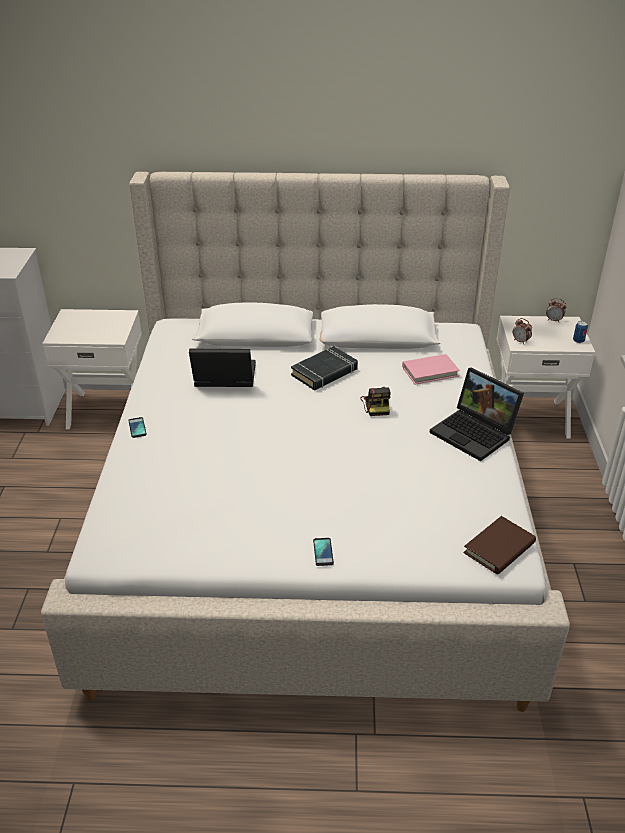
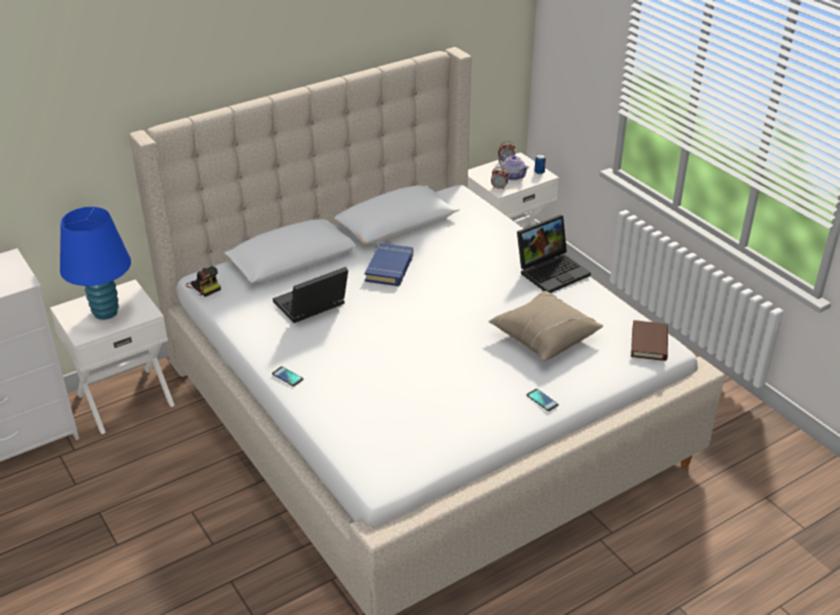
camera: 35 degrees left, 0 degrees up
black book [291,346,358,390] -> blue book [365,243,413,286]
camera [360,387,390,416] -> camera moved to [186,266,221,297]
pink book [402,354,460,384] -> none
laptop [429,367,524,461] -> laptop turned 45 degrees counterclockwise [517,215,591,293]
none -> blue table lamp [60,207,131,320]
none -> beige pillow [488,291,603,361]
none -> teapot [499,155,529,180]

